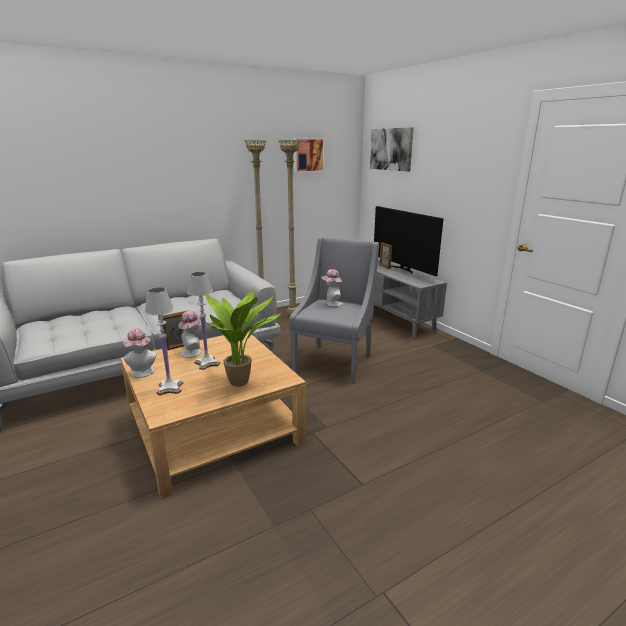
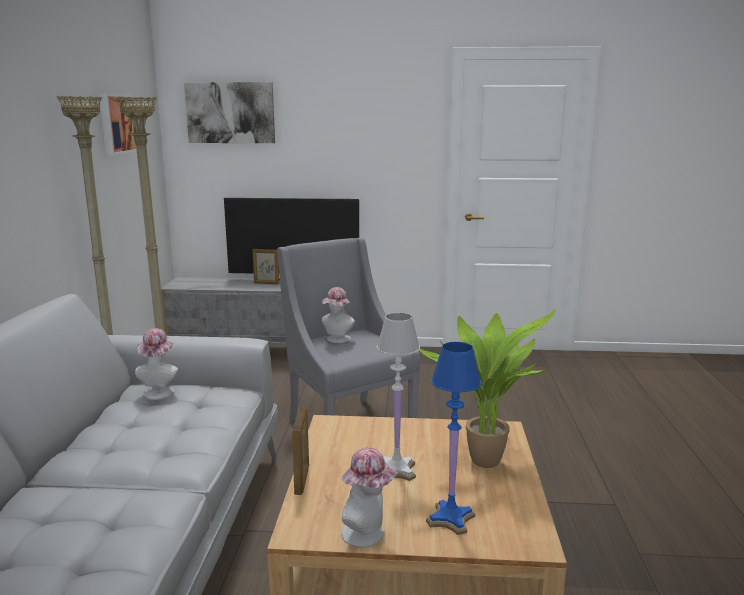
camera: 55 degrees left, 5 degrees down
white table lamp [144,287,183,396] -> blue table lamp [426,342,481,535]
hat [178,311,201,358] -> hat moved to [135,328,178,400]

